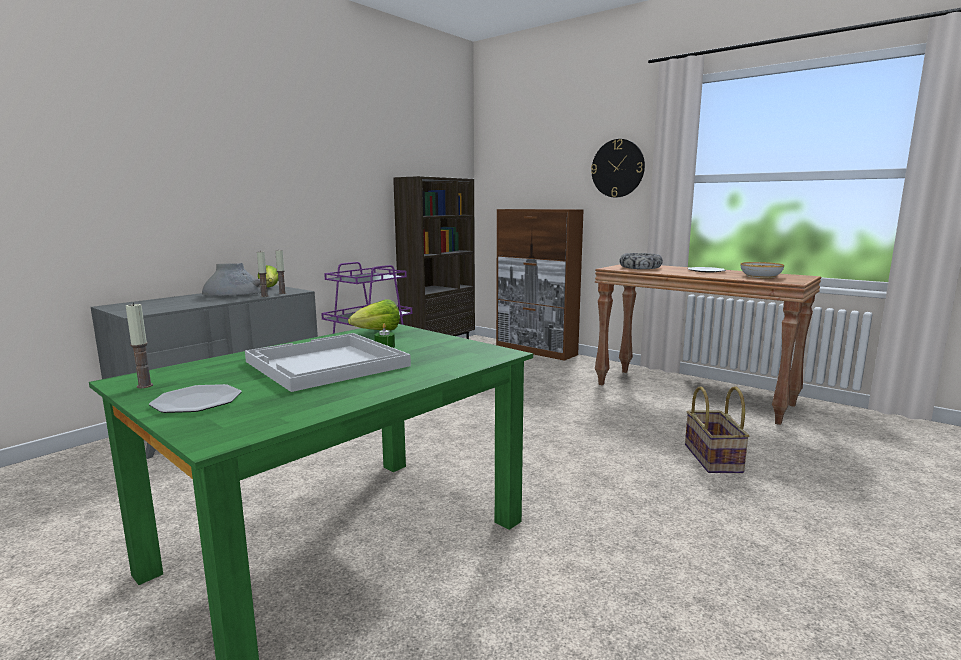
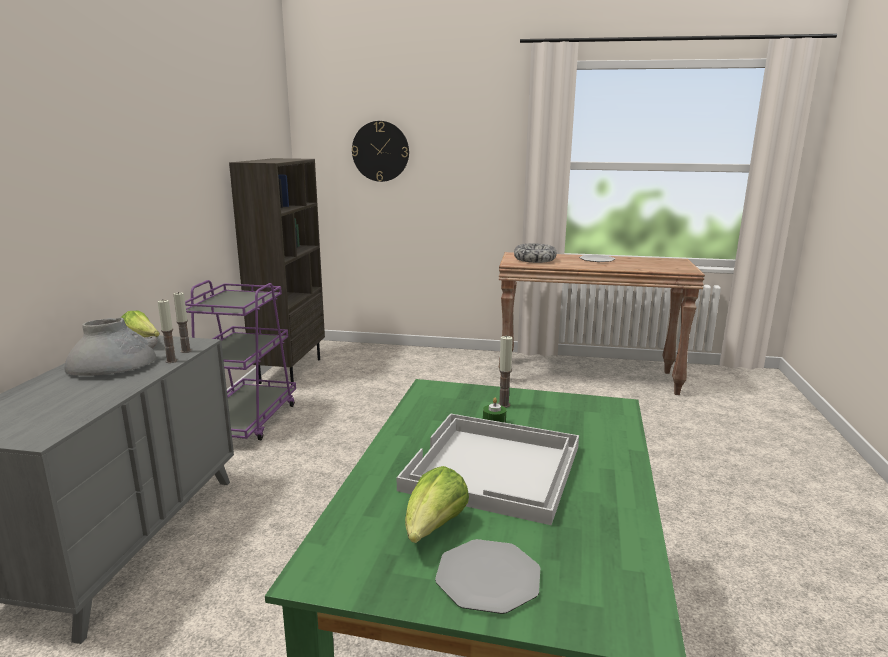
camera: 30 degrees left, 5 degrees up
candle [126,302,153,388] -> candle moved to [498,335,513,408]
lettuce [348,299,400,331] -> lettuce moved to [405,466,469,543]
brown cabinet [496,209,584,361] -> none
wall clock [591,139,645,198] -> wall clock moved to [352,121,409,182]
basket [685,386,749,473] -> none
bowl [741,262,784,278] -> none

